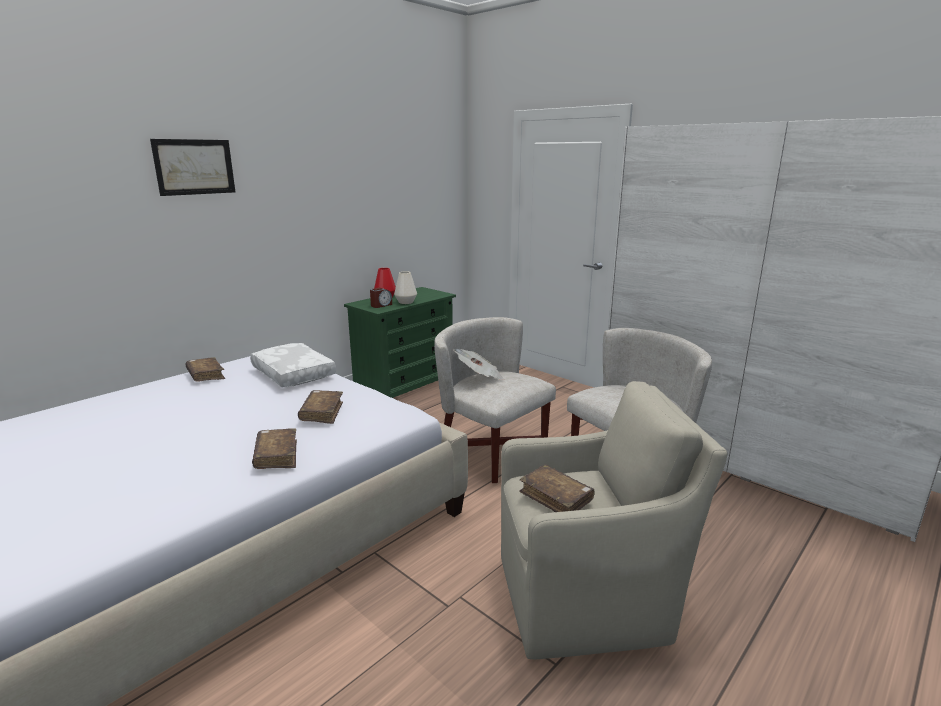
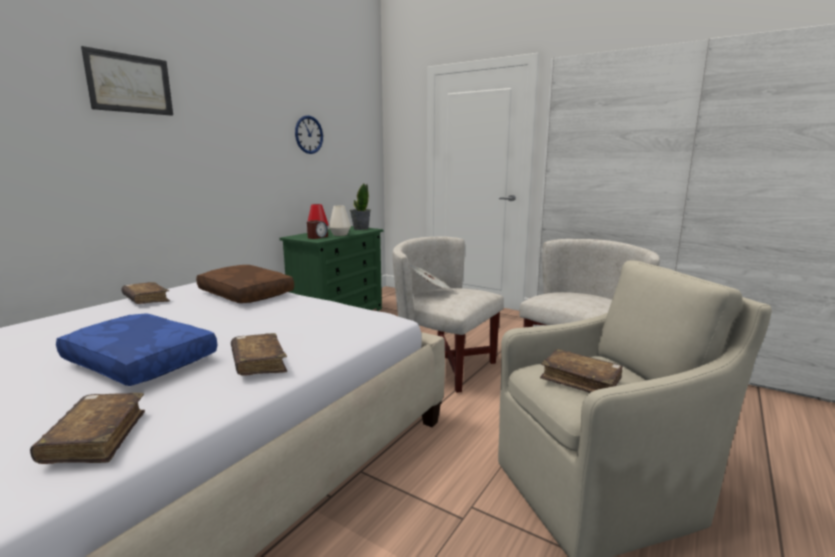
camera: 10 degrees left, 5 degrees down
white pillow [250,343,336,388] -> brown pillow [196,265,294,303]
brown book [298,390,343,424] -> brown book moved to [30,393,145,464]
none -> blue pillow [56,313,217,386]
none -> wall clock [295,115,323,154]
none -> potted plant [350,183,371,230]

